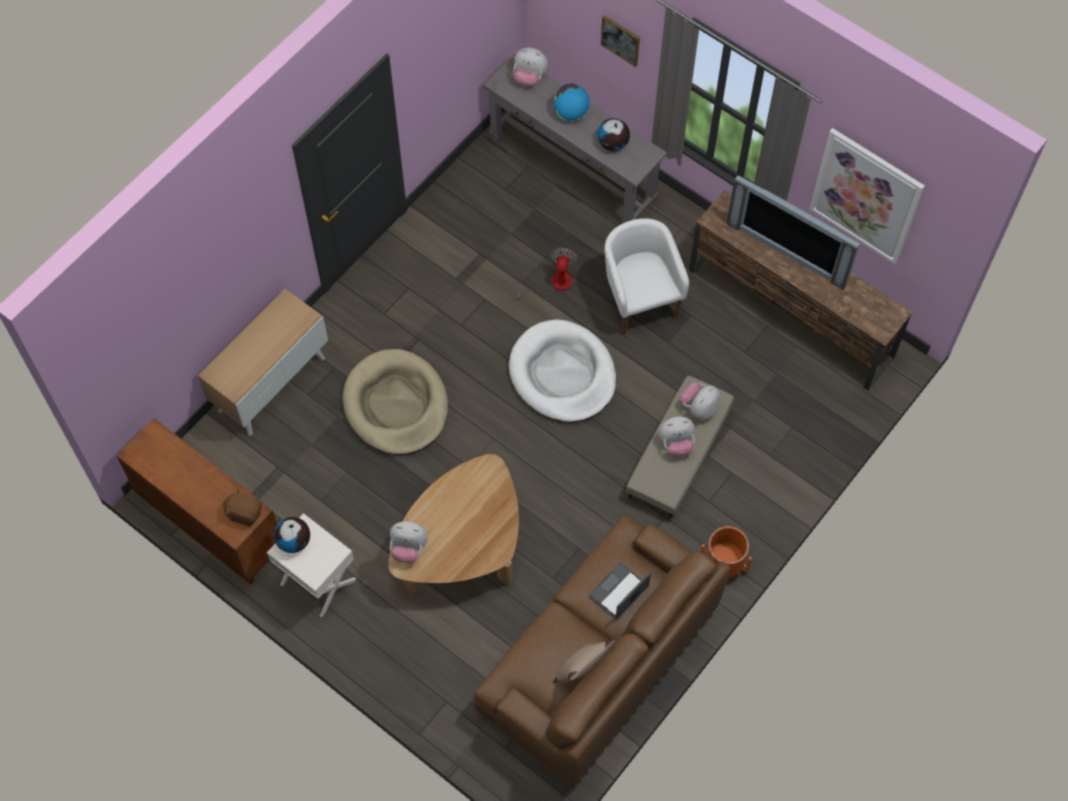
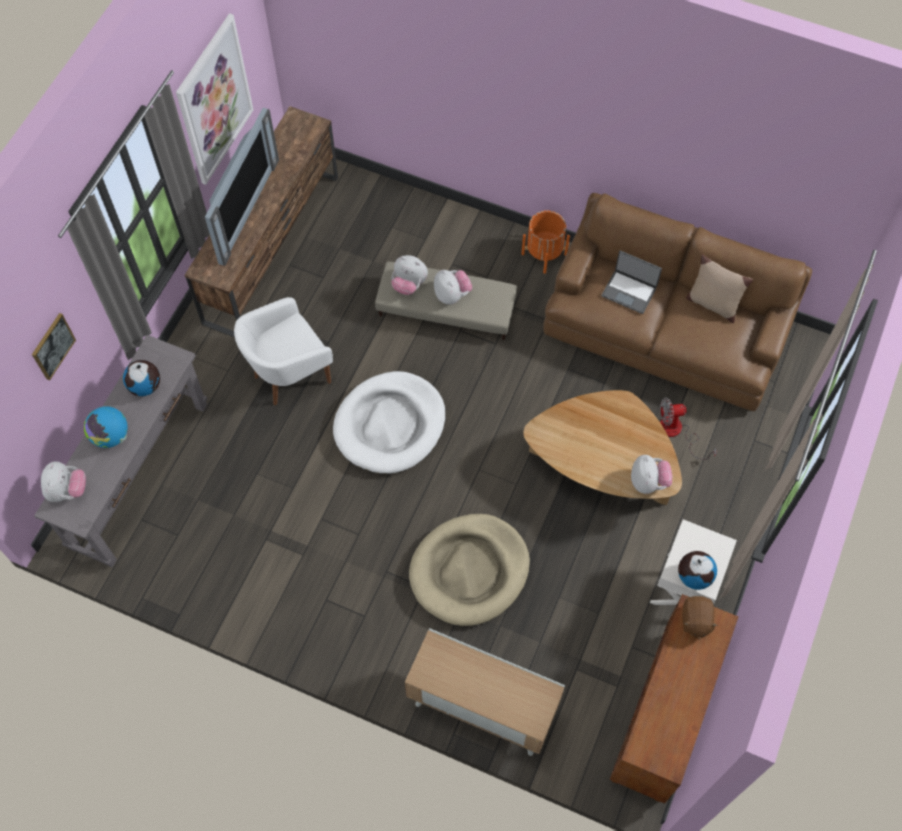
camera: 105 degrees left, 0 degrees up
fan [516,247,577,301] -> fan moved to [660,397,717,460]

